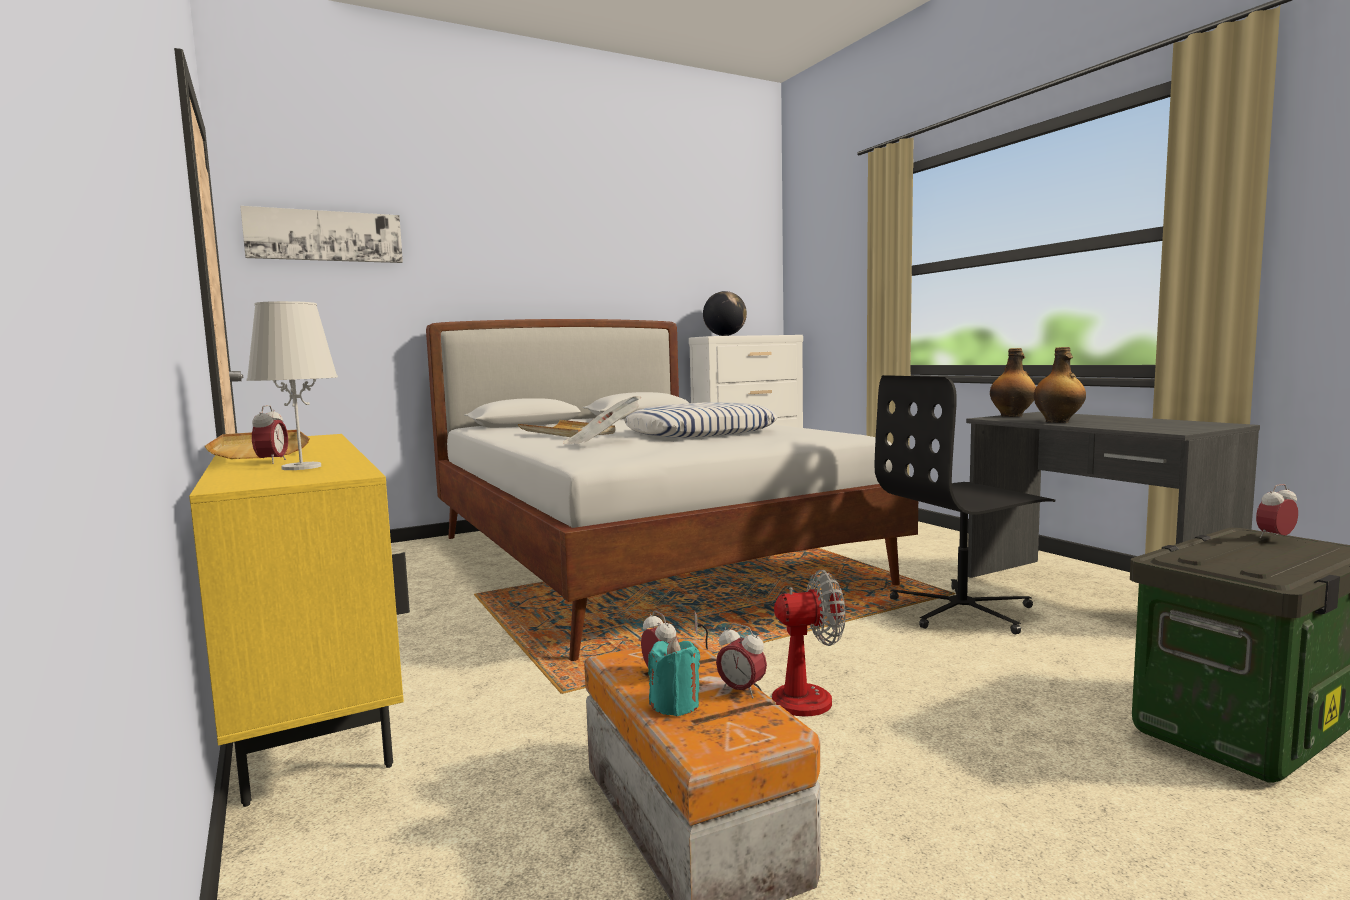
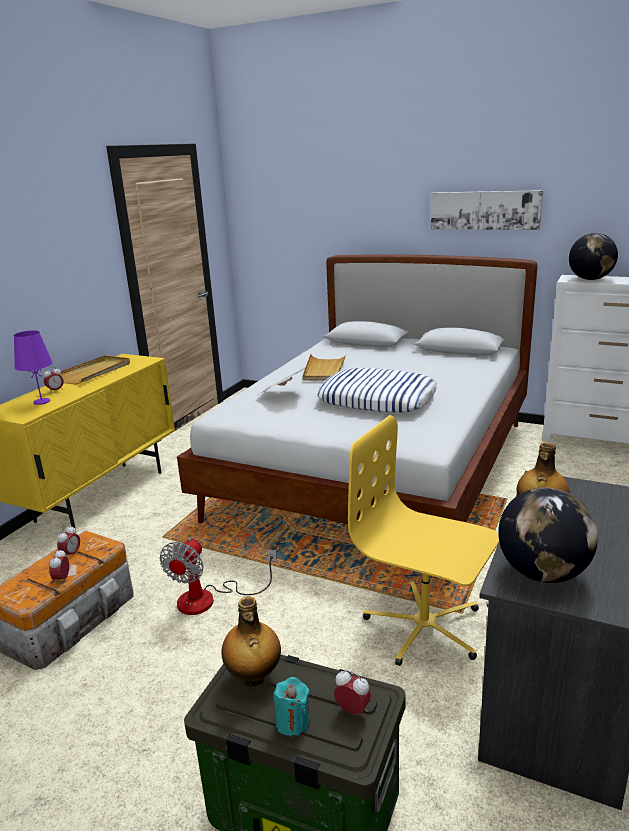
camera: 55 degrees right, 15 degrees up
picture [240,206,403,263] -> picture moved to [431,190,543,230]
white table lamp [246,301,338,470] -> purple table lamp [14,330,53,405]
turquoise candle [648,637,700,716] -> turquoise candle moved to [273,677,310,736]
fan [694,570,846,717] -> fan turned 60 degrees clockwise [159,538,277,615]
black office chair [875,375,1055,634] -> yellow office chair [348,415,499,666]
bottle [990,348,1036,417] -> bottle moved to [221,597,281,687]
none -> globe [498,487,598,583]

